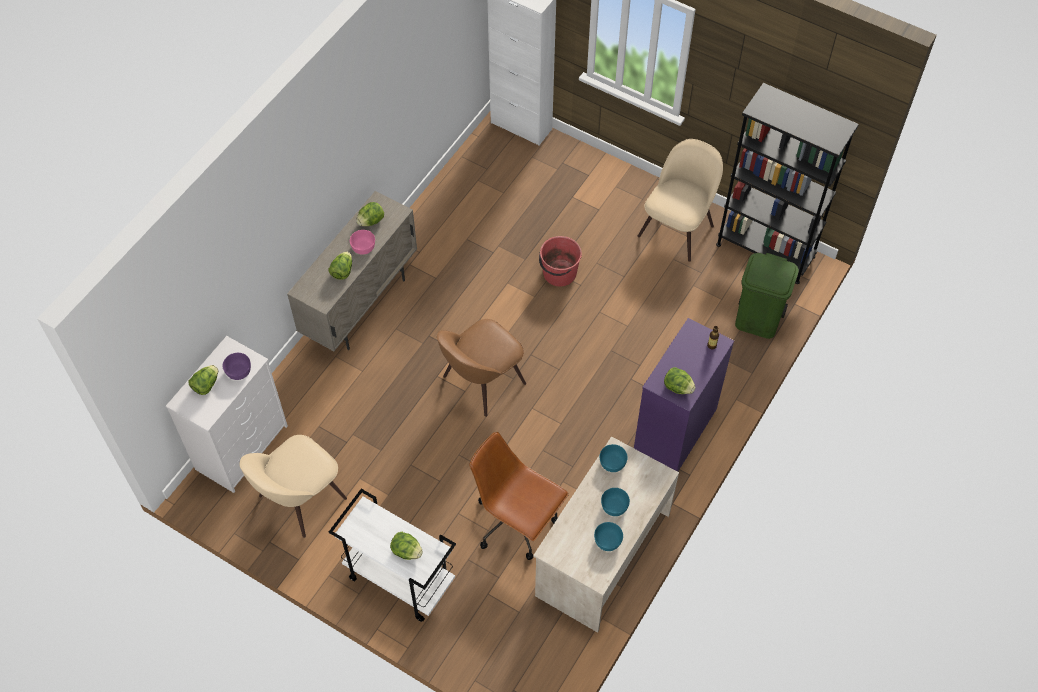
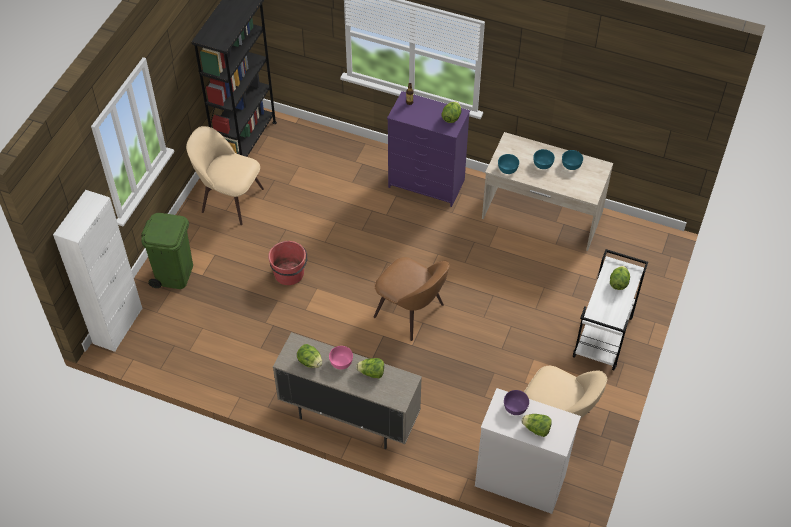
camera: 100 degrees left, 5 degrees down
brown office chair [470,432,569,560] -> none
green trash can [735,253,799,339] -> green trash can moved to [141,213,193,289]

